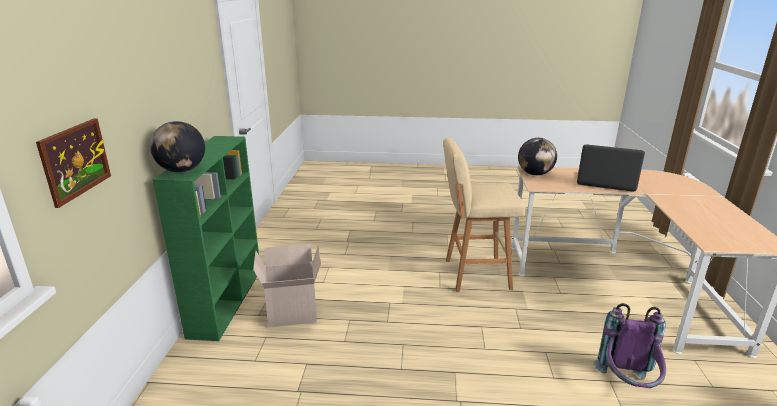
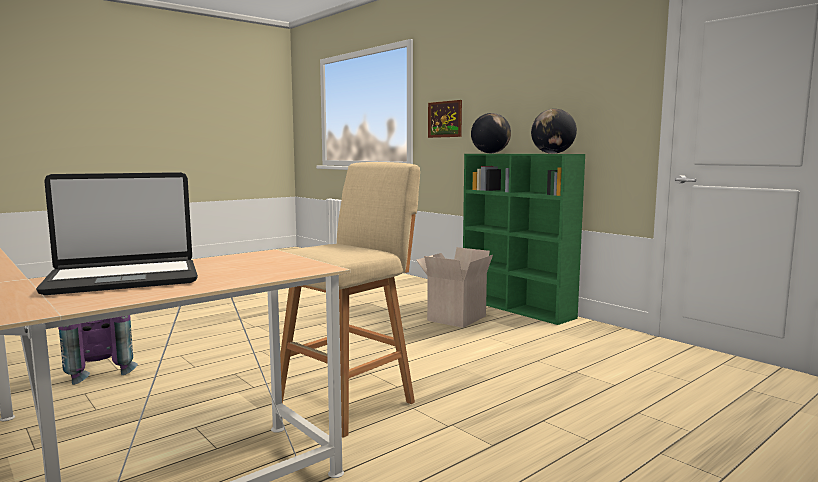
camera: 135 degrees right, 15 degrees down
globe [518,138,557,175] -> globe moved to [531,109,577,154]

